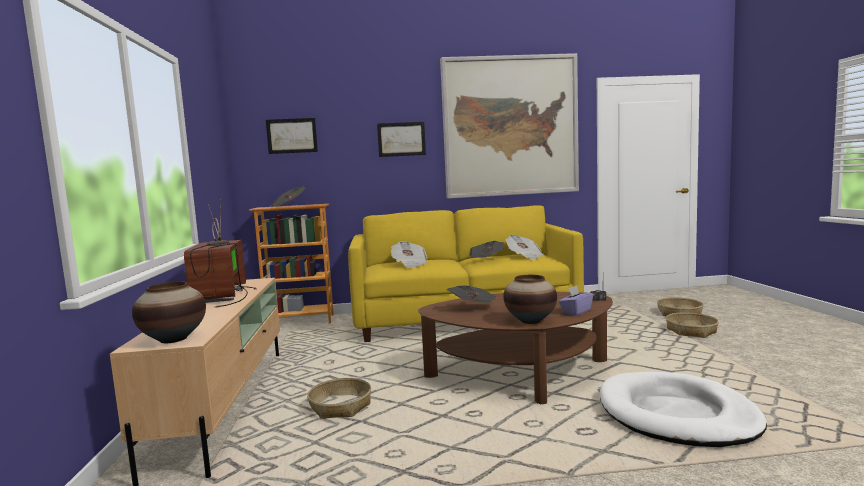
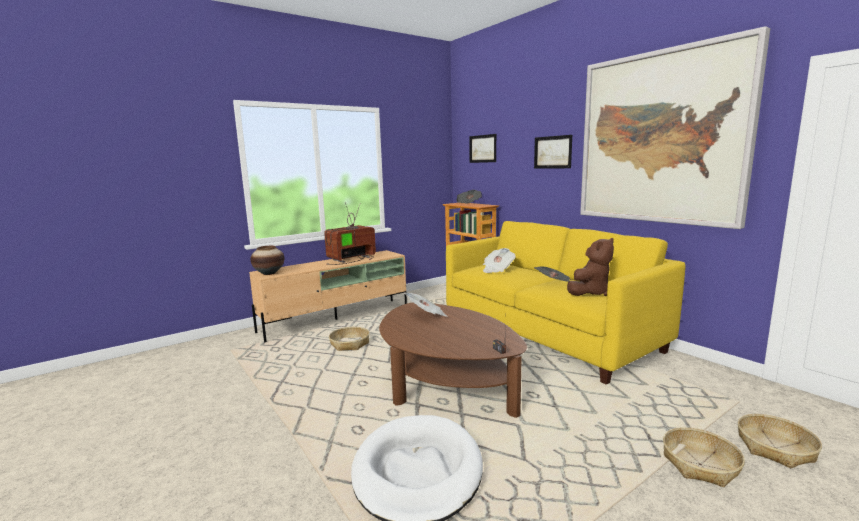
camera: 60 degrees right, 5 degrees up
vase [503,275,557,324] -> none
newspaper [505,235,544,260] -> brown plush toy [567,238,614,296]
purple tissue box [559,286,593,316] -> none

